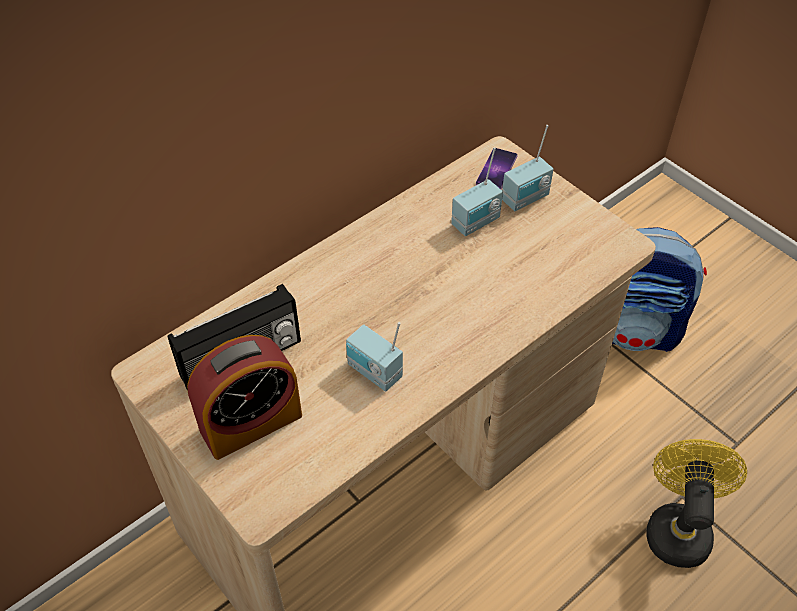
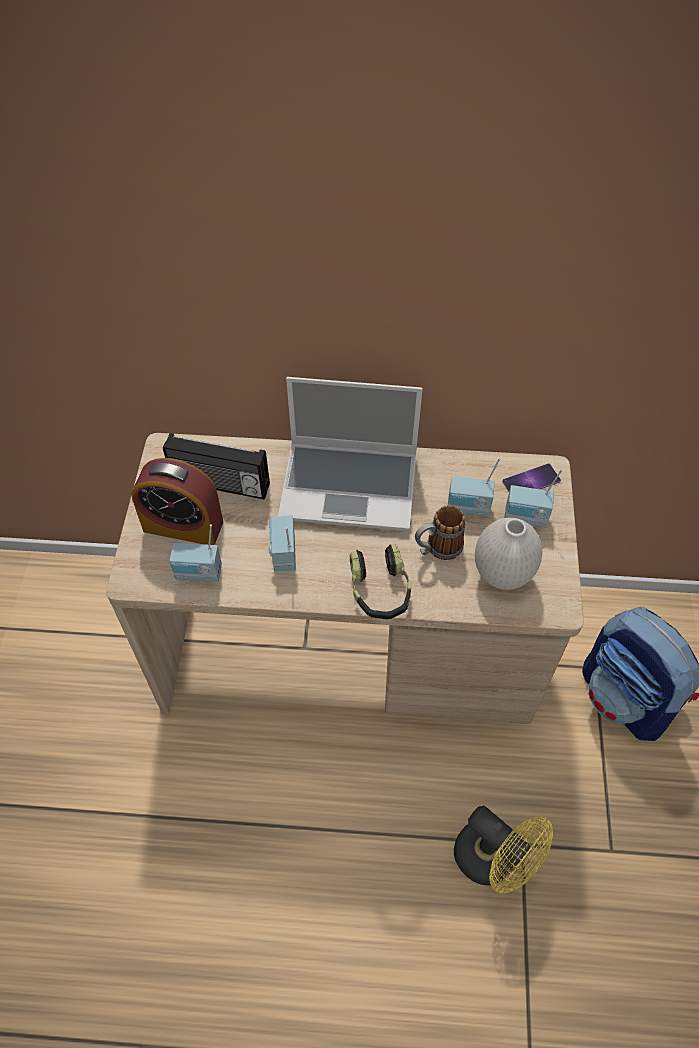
camera: 45 degrees right, 5 degrees up
yellow fan [646,439,747,568] -> yellow fan turned 75 degrees clockwise [454,806,553,894]
none -> radio [169,524,222,582]
none -> laptop [278,377,423,532]
none -> headphones [350,545,411,619]
none -> mug [415,505,465,560]
none -> white vase [475,518,542,590]

